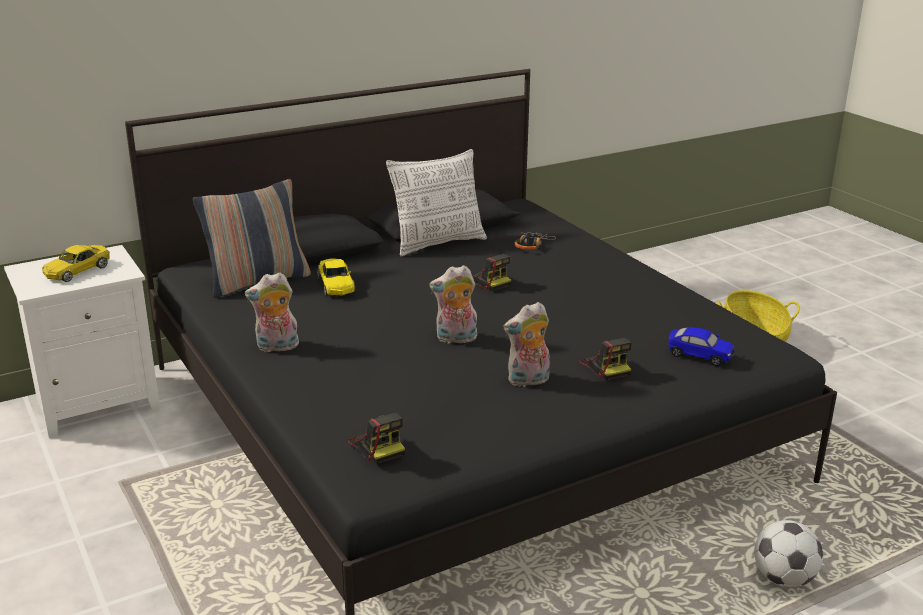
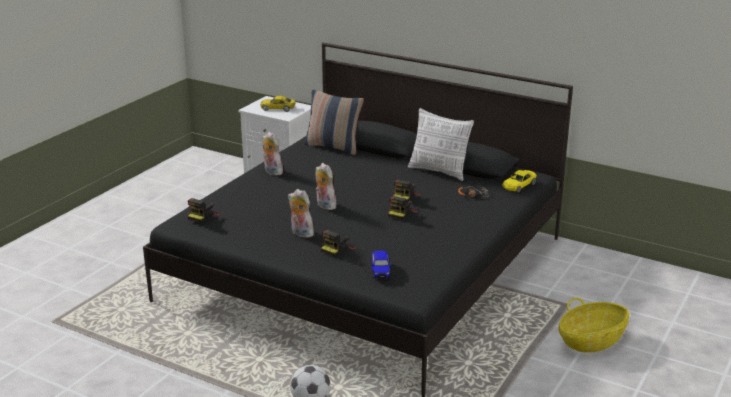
camera: 60 degrees right, 0 degrees up
yellow toy car [317,259,355,296] -> yellow toy car moved to [502,170,537,192]
none -> camera [388,196,418,220]

